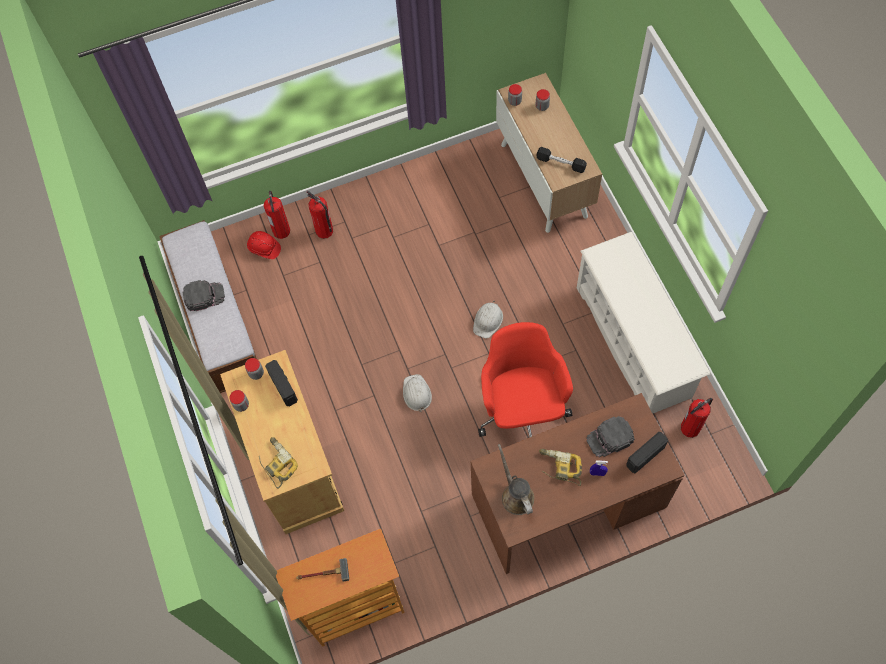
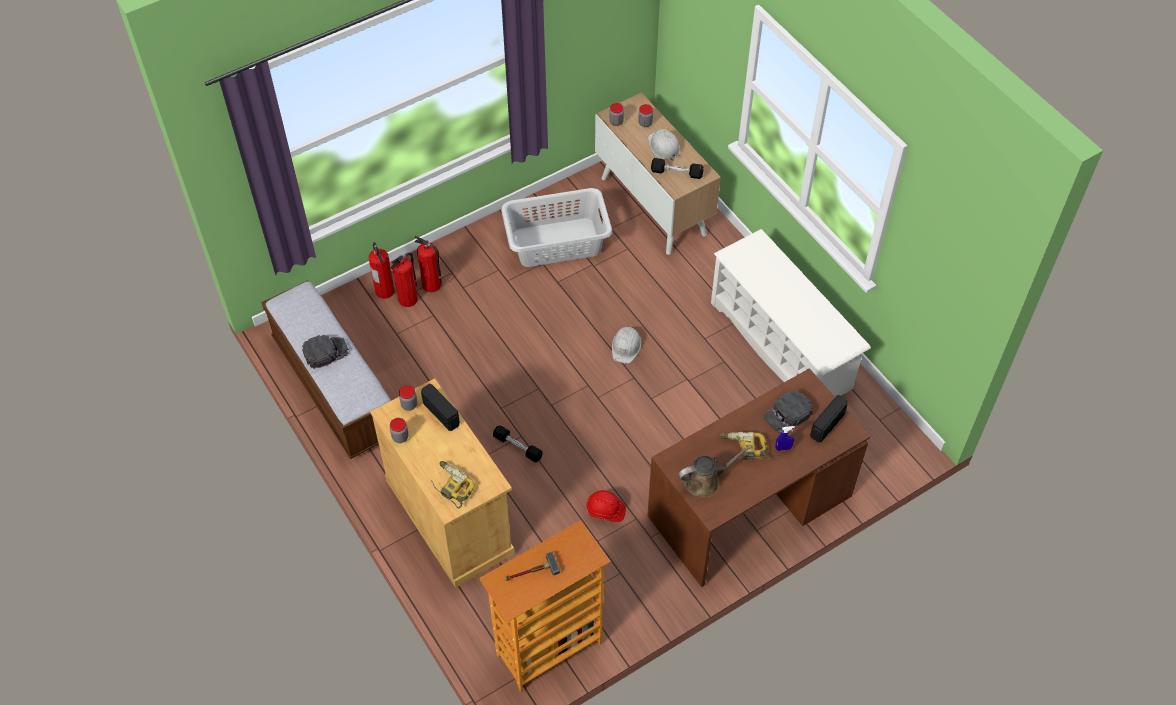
camera: 15 degrees left, 10 degrees down
red hard hat [247,231,281,259] -> red hard hat moved to [586,490,626,522]
white hard hat [403,374,432,412] -> white hard hat moved to [648,129,681,161]
red office chair [478,322,573,437] -> none
brown watering can [498,444,534,515] -> brown watering can turned 105 degrees clockwise [679,445,752,497]
fire extinguisher [681,398,713,438] -> fire extinguisher moved to [391,252,418,307]
none -> black dumbbell [493,425,543,463]
none -> grey laundry basket [501,188,612,267]

